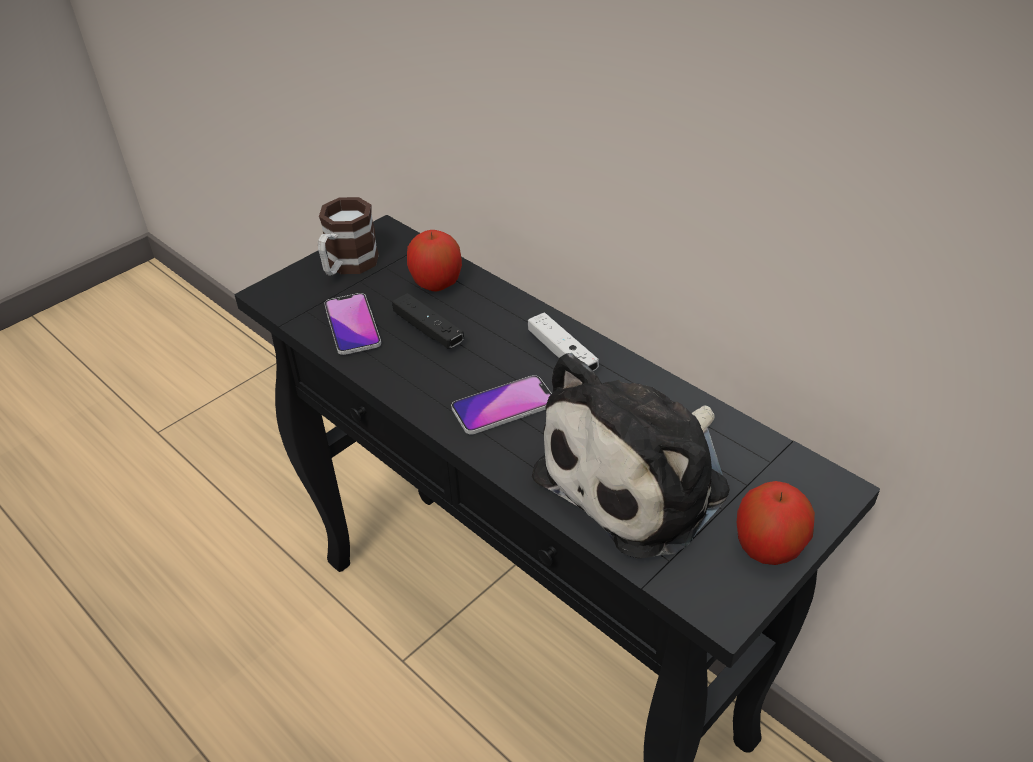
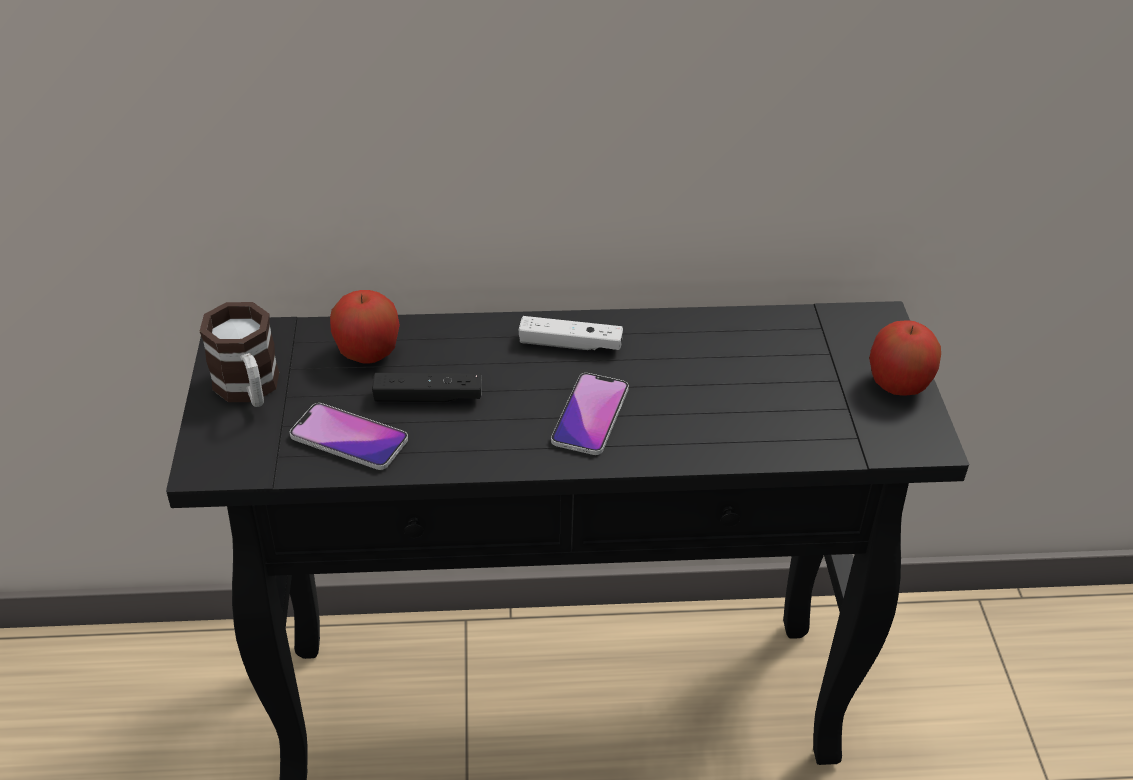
camera: 50 degrees left, 0 degrees up
plush toy [532,353,730,558] -> none

